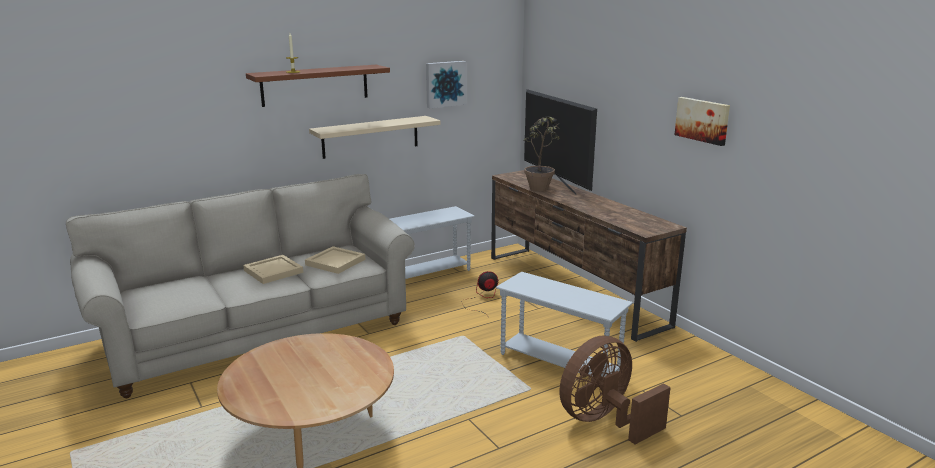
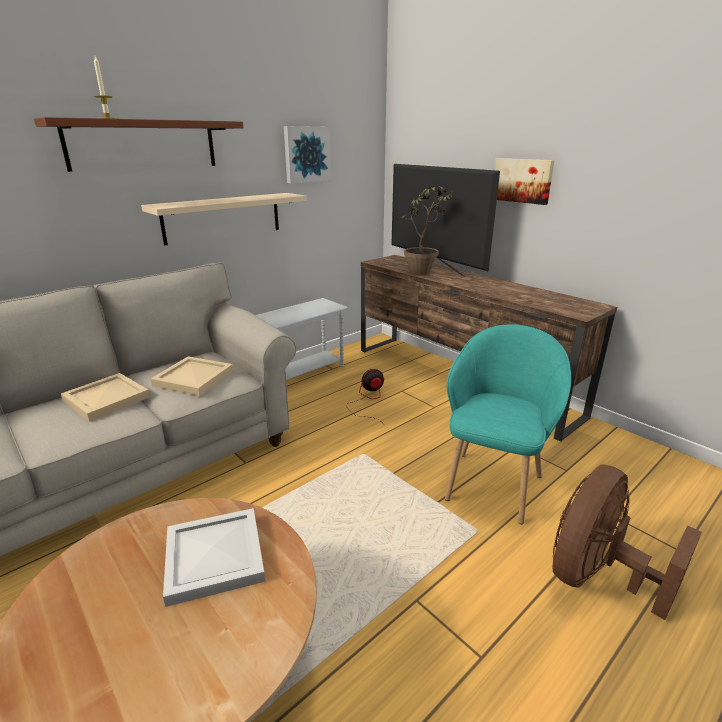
camera: 10 degrees left, 5 degrees up
white side table [496,272,633,377] -> turquoise armchair [445,324,571,524]
picture [674,97,730,146] -> picture moved to [495,158,555,205]
none -> white tray [163,508,265,607]

